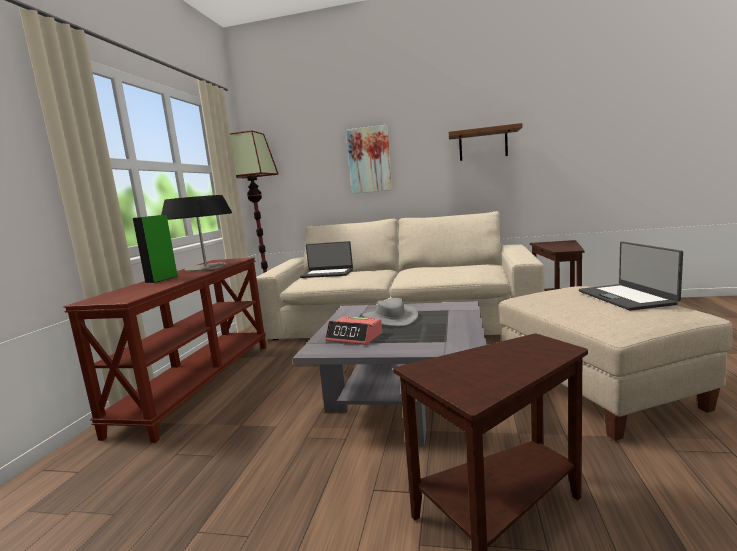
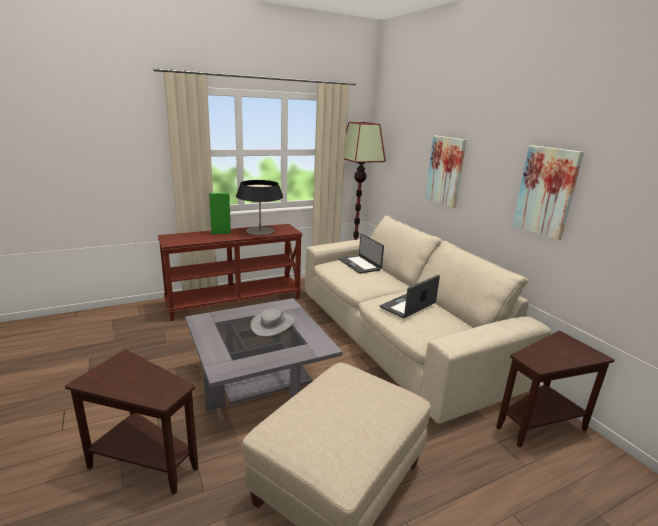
camera: 50 degrees right, 10 degrees up
alarm clock [325,316,382,345] -> none
brown shelf [449,123,522,161] -> picture [512,145,584,240]
laptop [579,242,683,311] -> laptop moved to [380,275,440,318]

